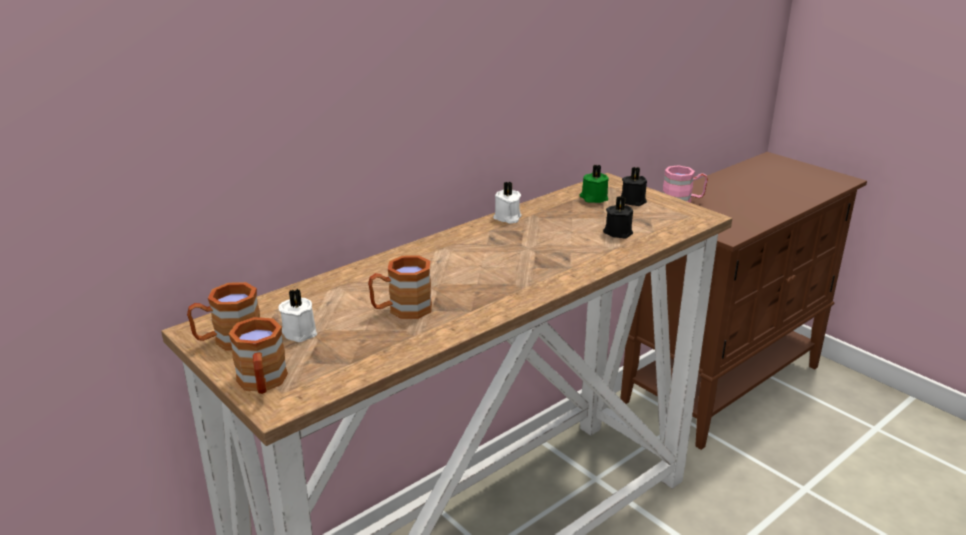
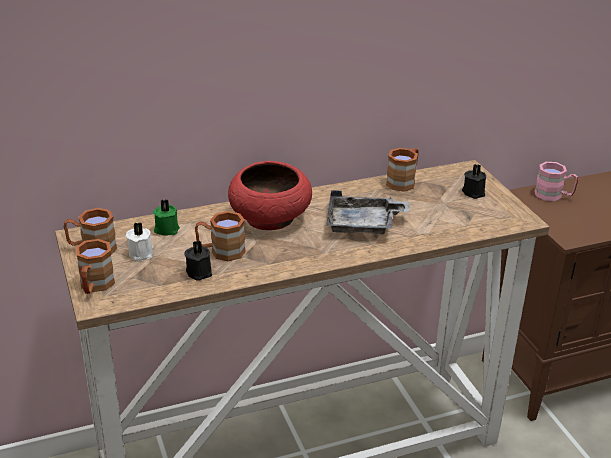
camera: 20 degrees right, 5 degrees up
white candle [493,182,522,224] -> none
green candle [580,165,609,203] -> green candle moved to [153,199,180,236]
black candle [603,196,633,238] -> black candle moved to [185,241,212,281]
none -> red bowl [228,161,312,230]
none -> grey tray [326,190,410,234]
none -> brown mug [386,148,419,192]

